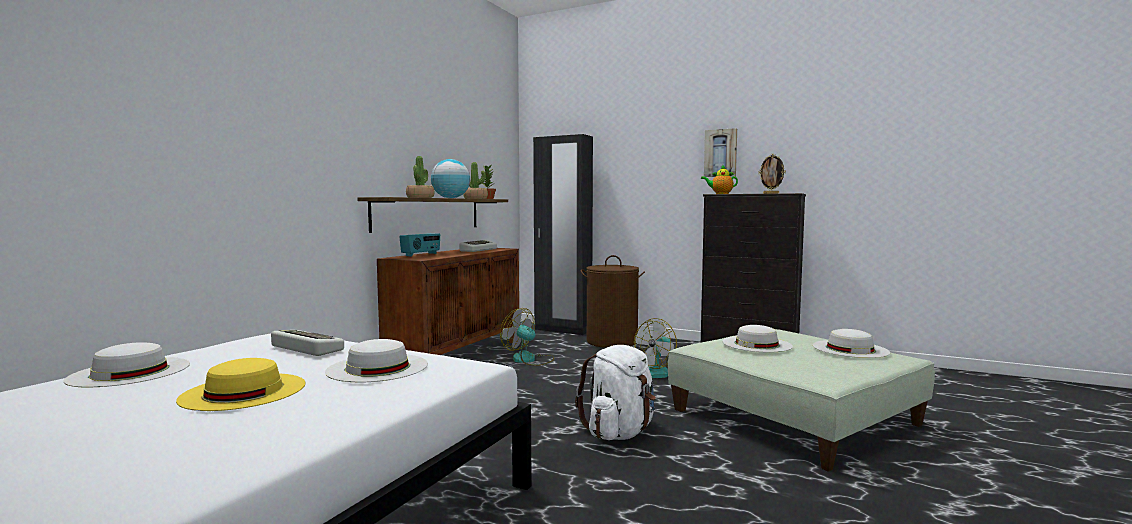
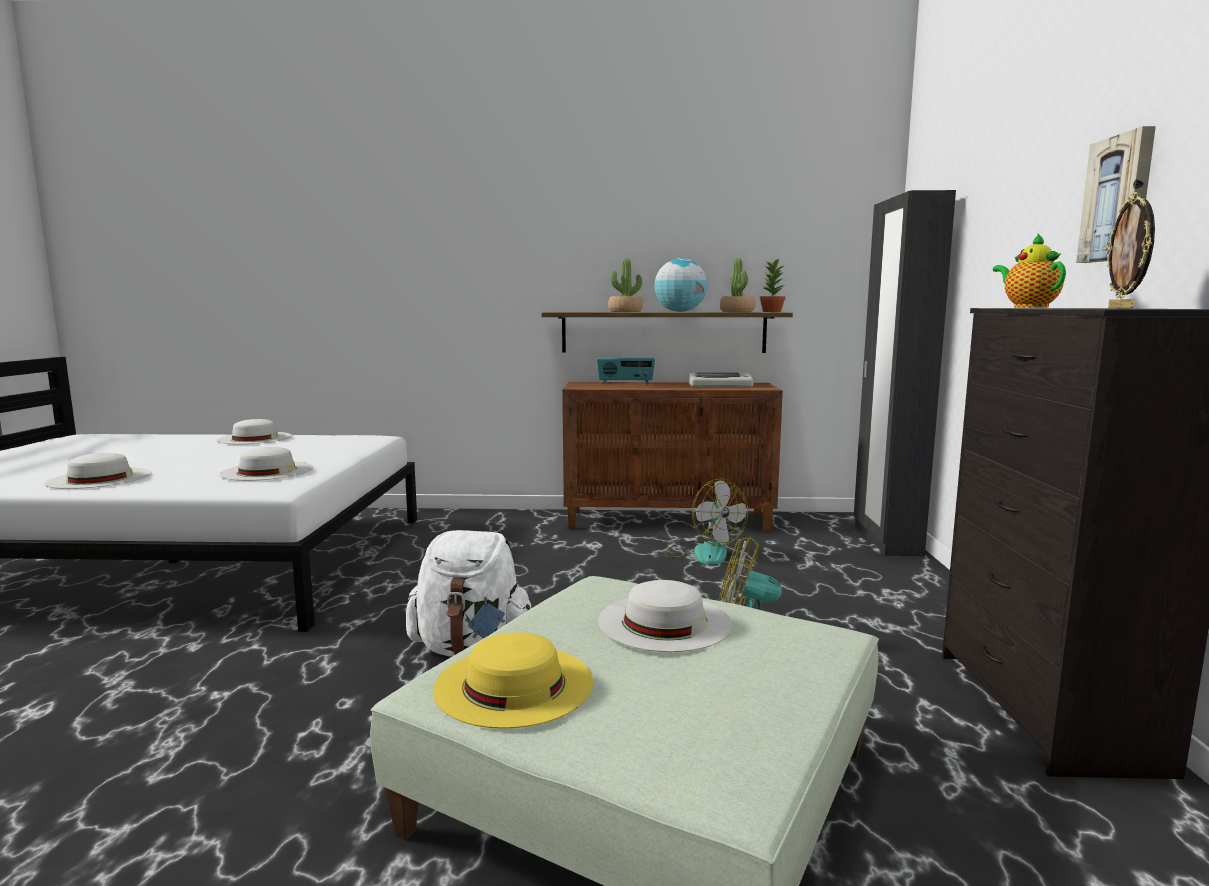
camera: 65 degrees right, 5 degrees up
yellow hat [176,358,305,411] -> yellow hat moved to [433,632,593,729]
keyboard [271,330,344,356] -> none
fan [500,308,554,366] -> fan turned 135 degrees clockwise [665,478,748,565]
brown laundry basket [581,255,645,348] -> none
white hat [813,329,890,358] -> white hat moved to [44,453,152,489]

